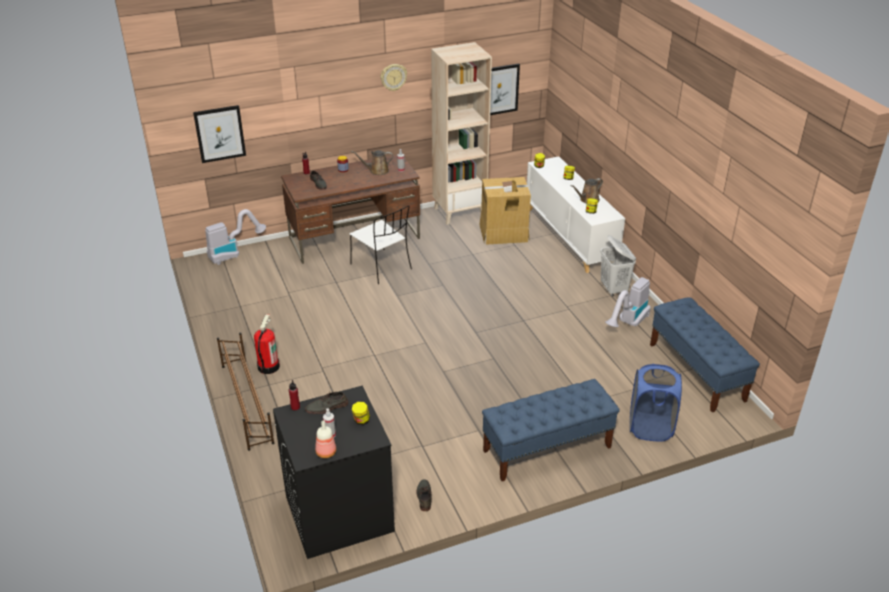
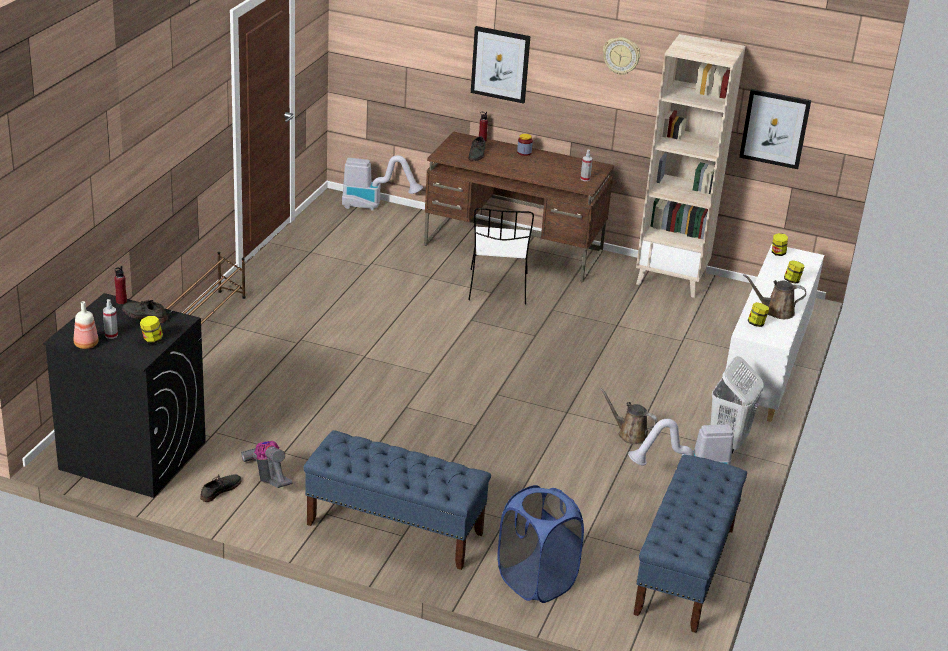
camera: 40 degrees right, 5 degrees down
picture [193,105,246,163] -> picture moved to [471,26,530,104]
fire extinguisher [254,314,280,374] -> none
brown watering can [351,150,393,175] -> brown watering can moved to [600,388,658,444]
cardboard box [479,177,531,245] -> none
none -> vacuum cleaner [241,441,293,488]

